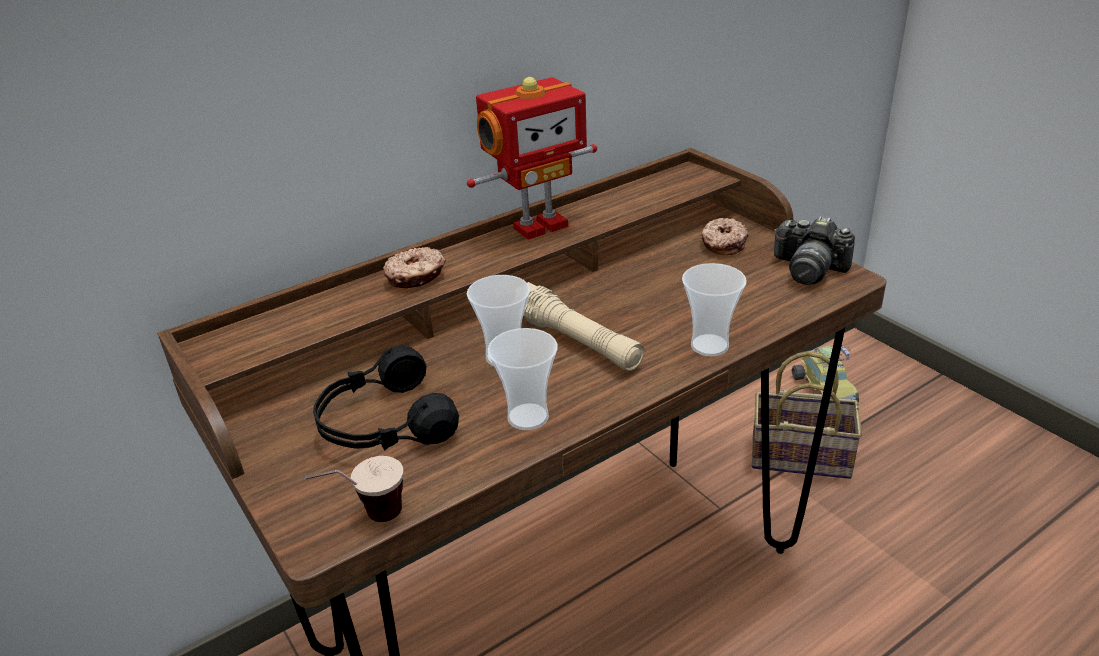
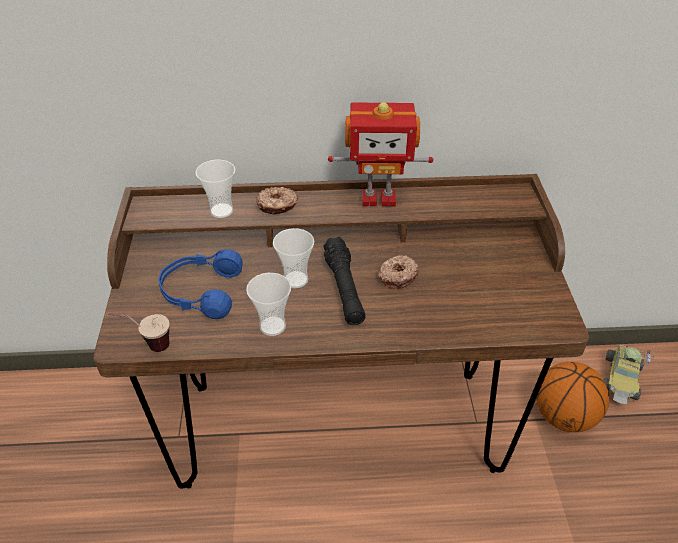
camera: 30 degrees right, 10 degrees up
black headphones [313,346,459,451] -> blue headphones [158,249,243,319]
beige flashlight [523,282,644,371] -> black flashlight [324,237,365,325]
cup [682,263,747,357] -> cup moved to [195,160,235,218]
donut [701,218,749,255] -> donut moved to [378,255,419,289]
basket [752,351,862,479] -> basketball [536,362,609,432]
camera [774,216,855,285] -> none

